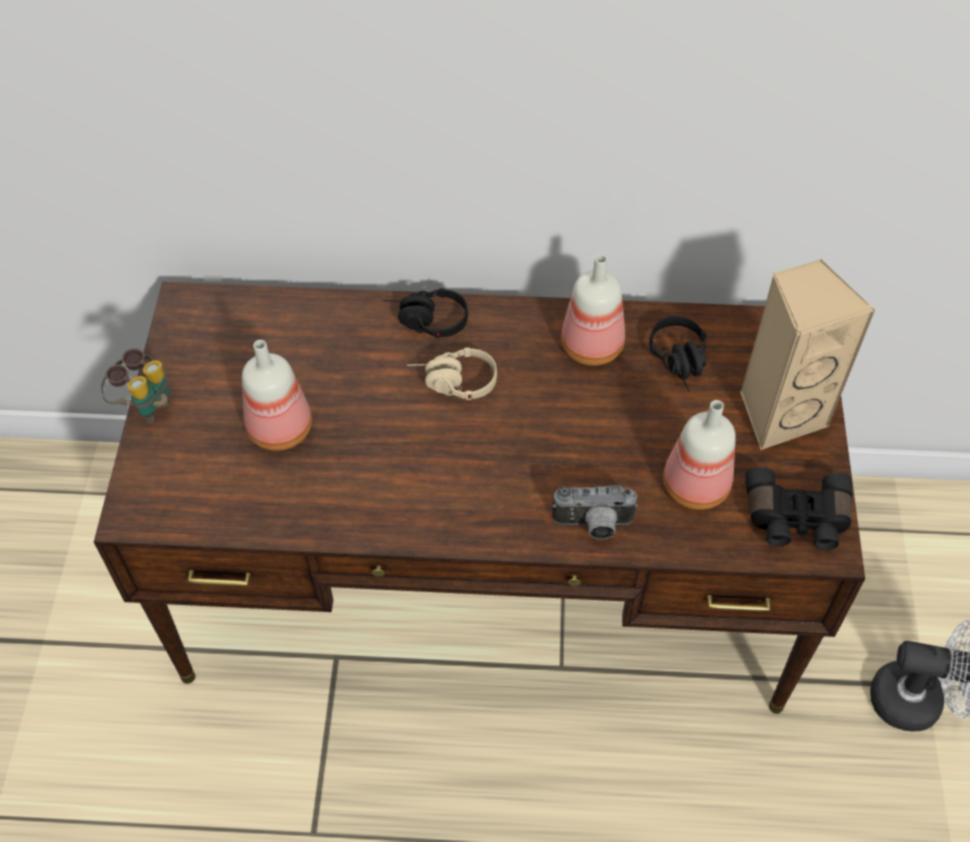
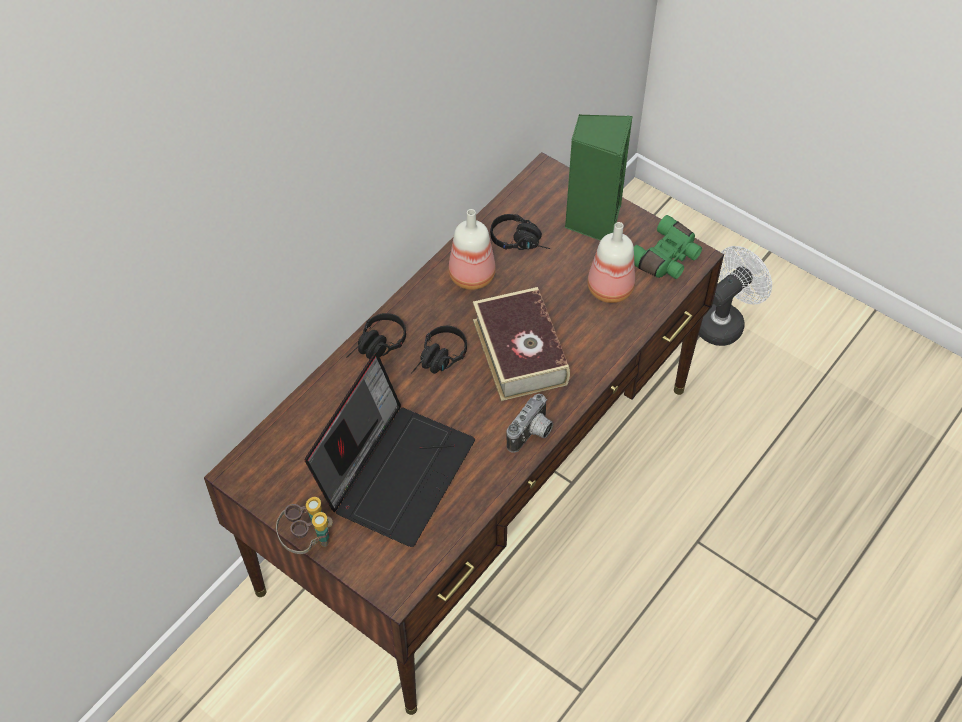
camera: 55 degrees left, 0 degrees up
bottle [242,340,312,451] -> laptop [305,353,475,547]
beige headphones [407,348,497,400] -> black headphones [411,326,467,374]
camera [552,485,638,540] -> camera moved to [506,394,553,453]
beige speaker [740,259,876,450] -> green speaker [565,115,632,241]
black binoculars [745,467,853,550] -> green binoculars [634,215,702,279]
none -> book [473,287,570,401]

